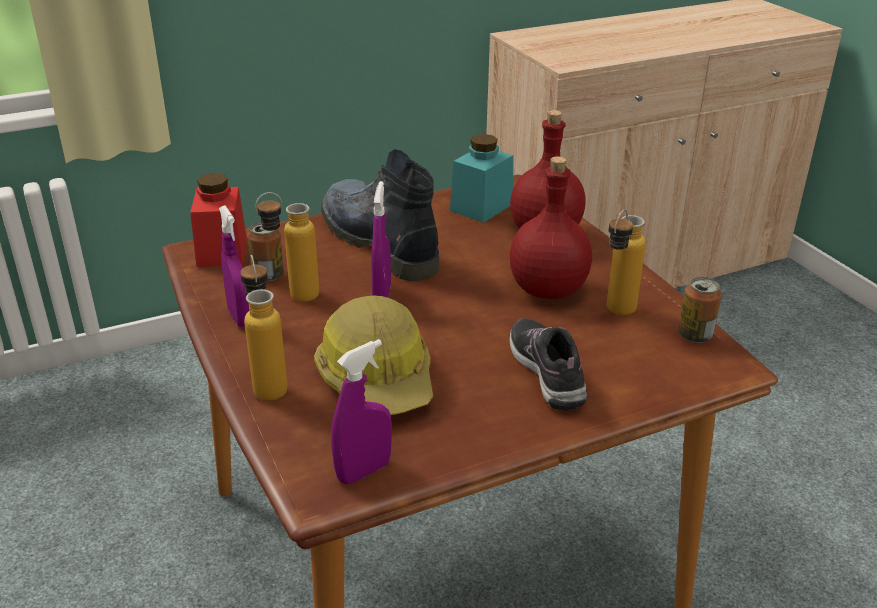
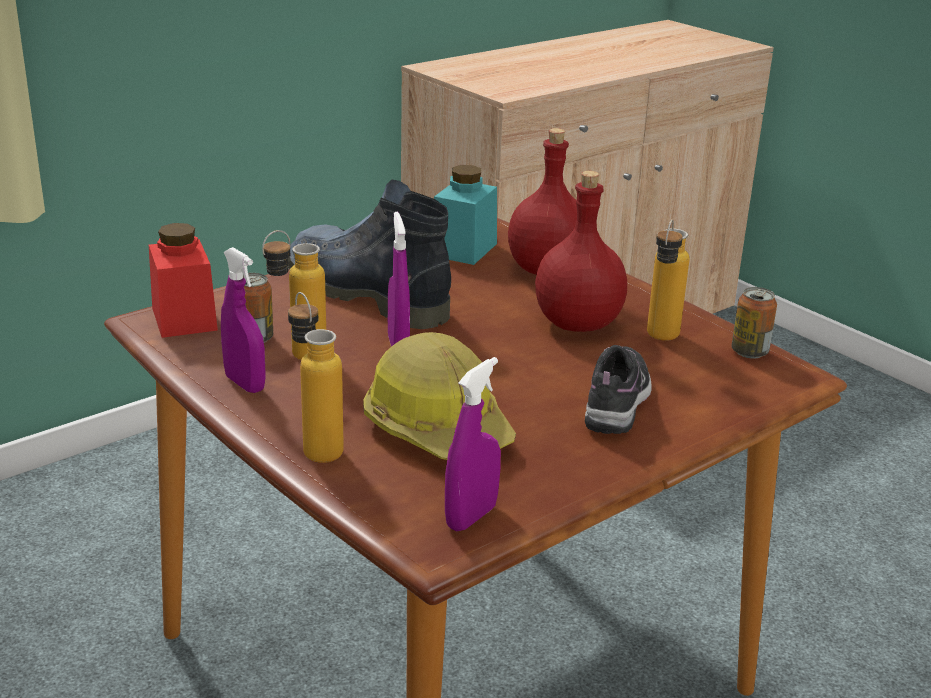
camera: 15 degrees left, 5 degrees down
shoe [510,318,587,411] -> shoe turned 45 degrees clockwise [585,345,652,434]

